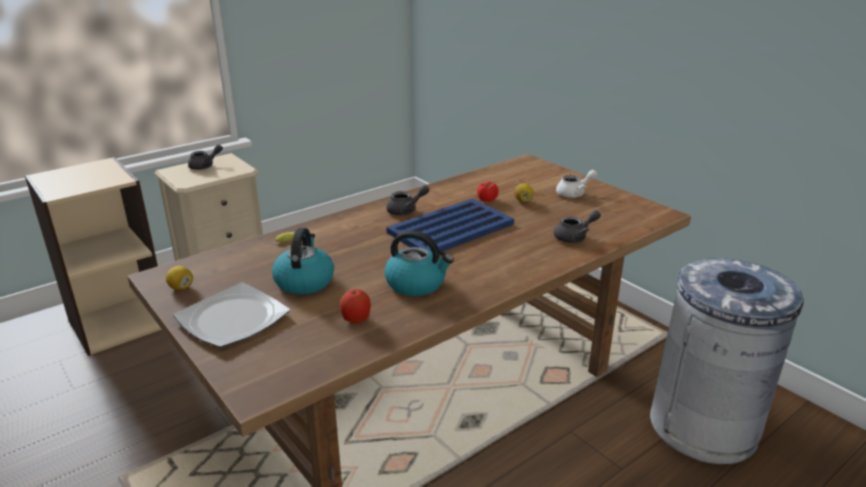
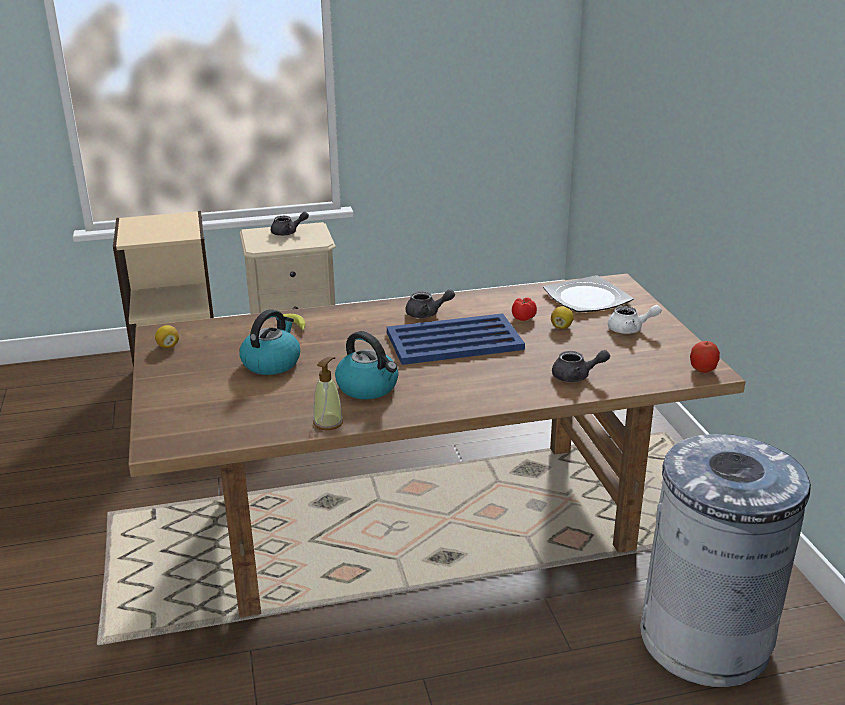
camera: 25 degrees right, 0 degrees up
plate [173,283,290,347] -> plate moved to [543,275,634,313]
apple [340,289,371,324] -> apple moved to [690,341,720,373]
none -> soap dispenser [313,357,343,430]

